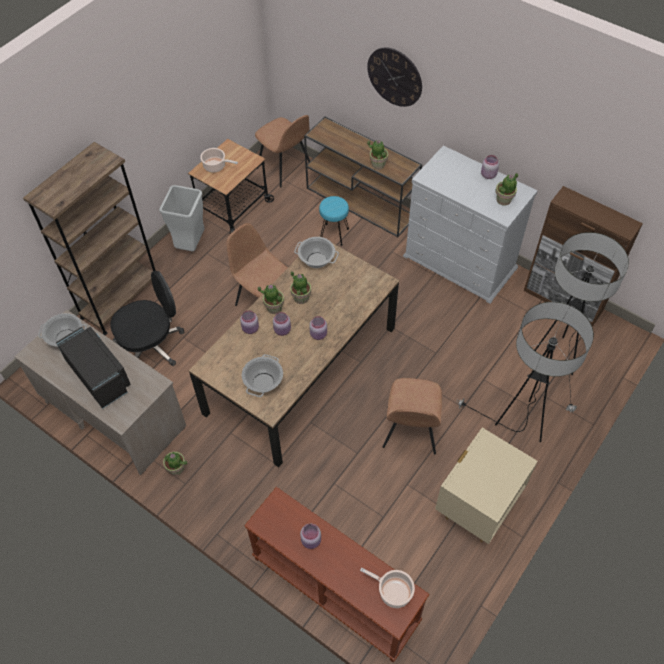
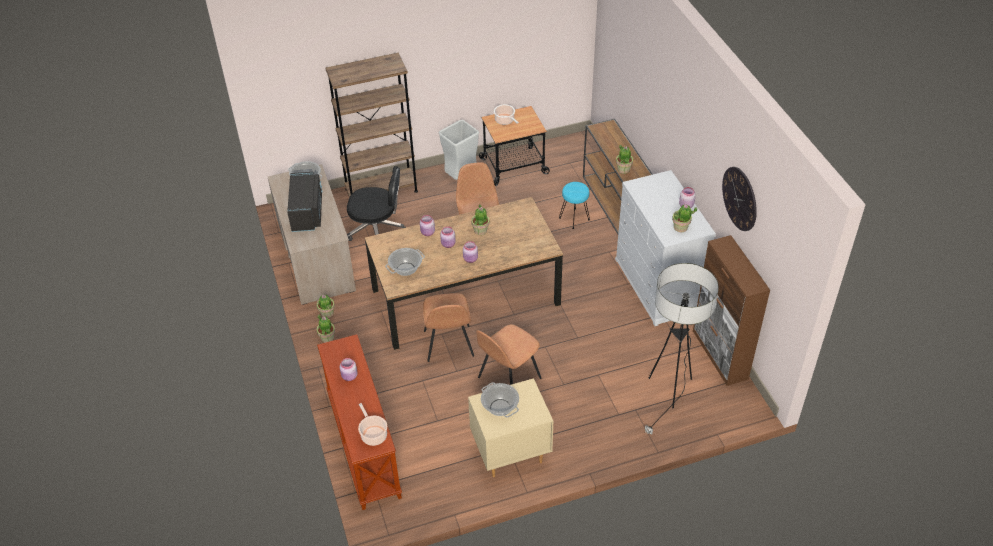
camera: 35 degrees right, 10 degrees down
brown chair [255,115,310,188] -> brown chair moved to [423,293,474,362]
potted plant [258,284,284,314] -> potted plant moved to [317,315,335,343]
cooking pot [294,237,339,268] -> cooking pot moved to [481,382,519,417]
wall clock [367,47,422,107] -> wall clock moved to [722,167,757,231]
floor lamp [457,302,594,442] -> none

